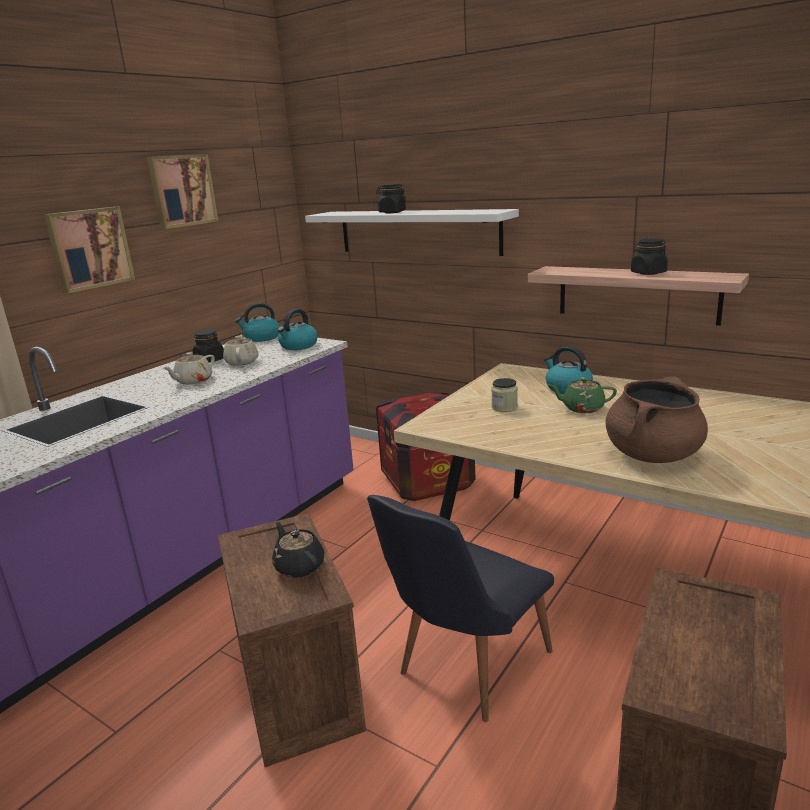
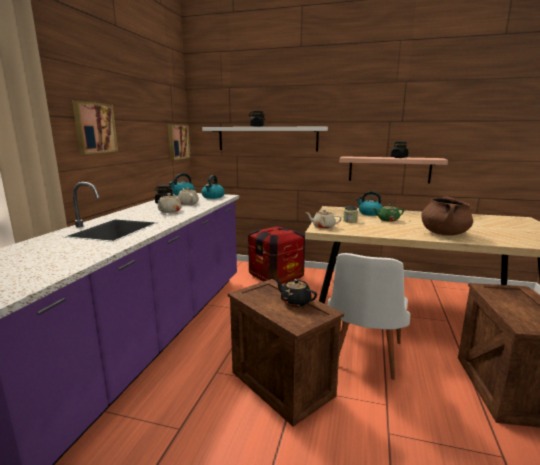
camera: 20 degrees left, 5 degrees down
picture [147,154,218,229] -> picture moved to [168,124,190,160]
black chair [367,495,554,722] -> white chair [327,253,410,380]
none -> beige teapot [305,210,342,229]

